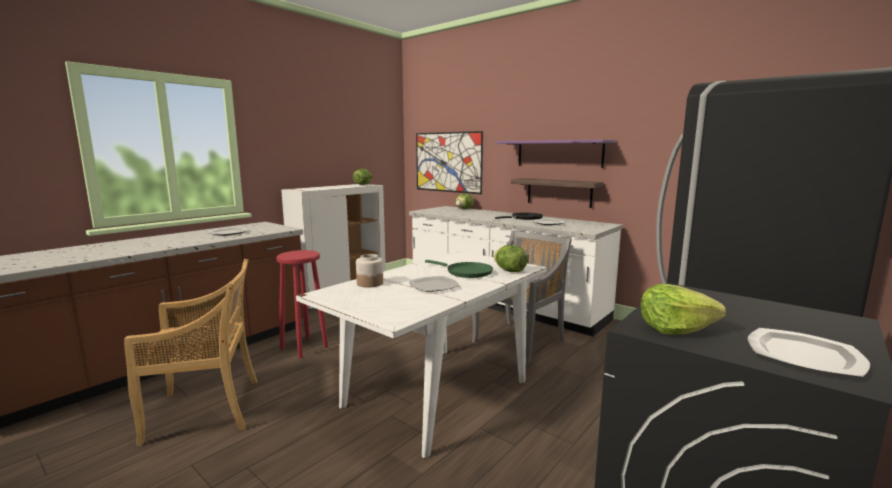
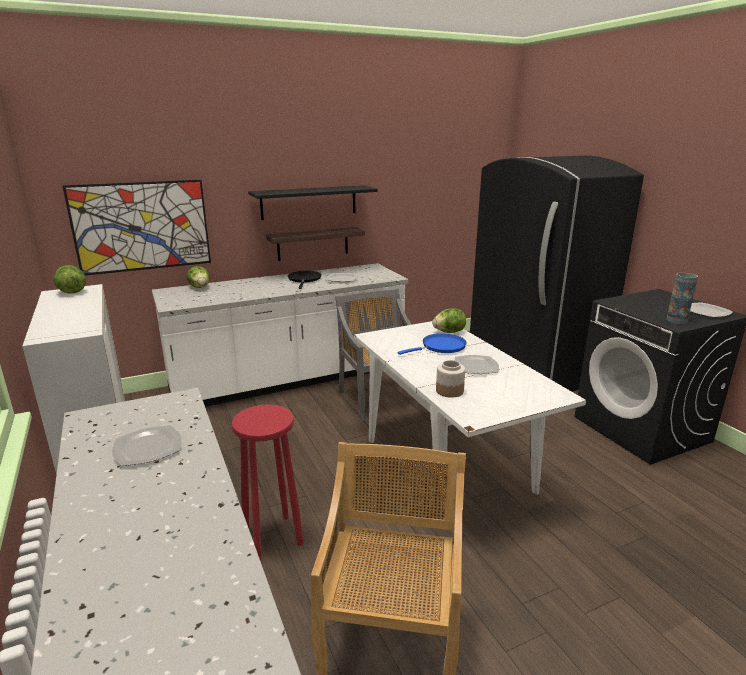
camera: 65 degrees left, 10 degrees up
green frying pan [425,260,493,278] -> blue frying pan [397,333,467,355]
purple shelf [496,139,616,168] -> black shelf [248,185,378,220]
lettuce [641,284,726,335] -> vase [667,273,698,324]

